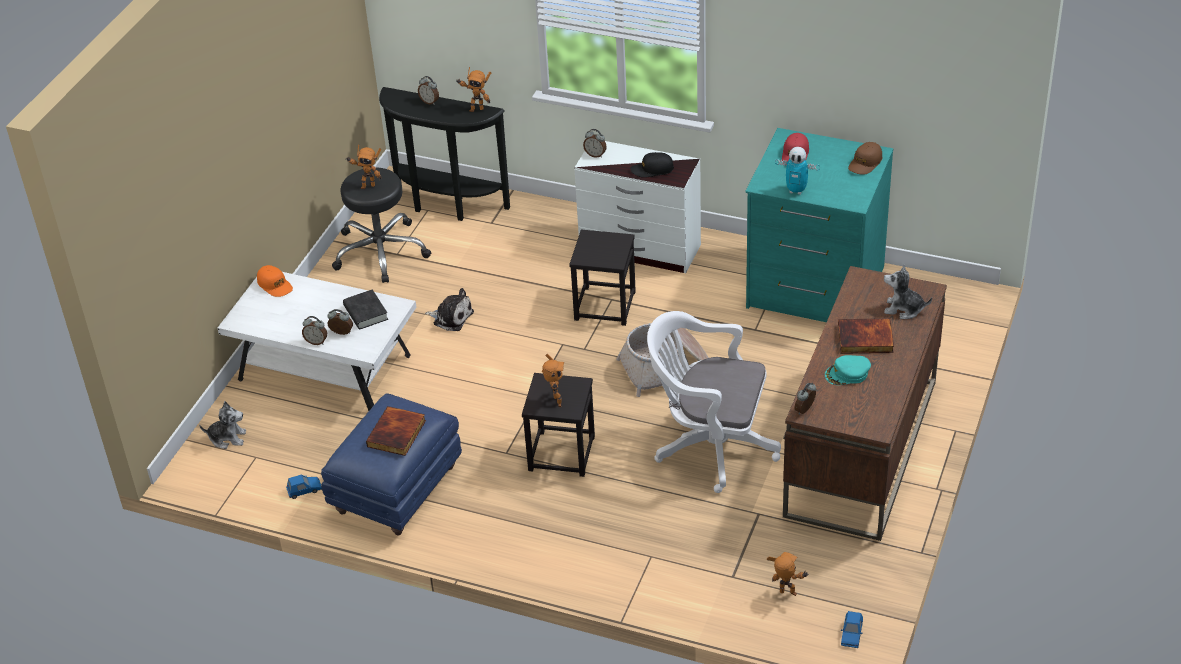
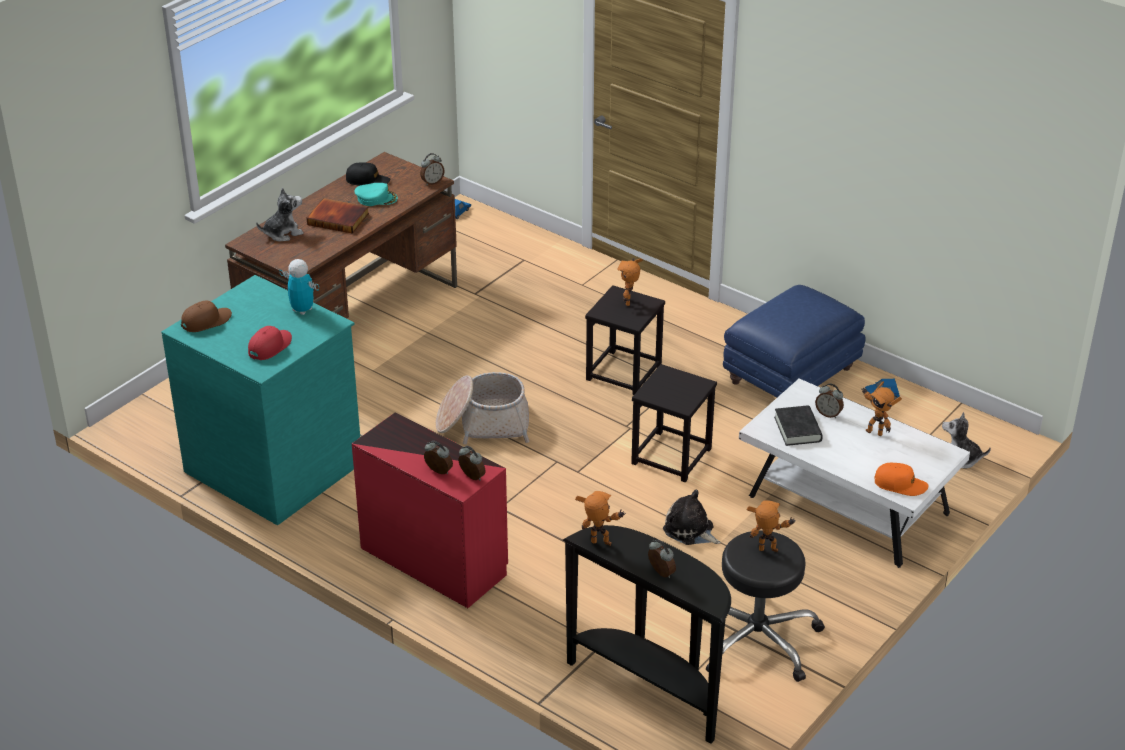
camera: 165 degrees left, 5 degrees down
orange cap [257,265,293,297] -> orange cap turned 135 degrees clockwise [874,463,928,496]
alarm clock [302,316,327,345] -> alarm clock moved to [424,441,453,474]
book [366,406,426,456] -> none
black stool [569,230,636,326] -> black stool moved to [631,364,717,482]
white dresser [574,141,701,273] -> red dresser [352,412,508,608]
black cap [630,152,674,178] -> black cap moved to [346,162,390,186]
white office chair [647,311,781,493] -> none
toy robot [767,552,809,596] -> toy robot moved to [862,381,902,436]
plush toy [884,264,932,319] -> plush toy turned 60 degrees counterclockwise [256,187,304,241]

